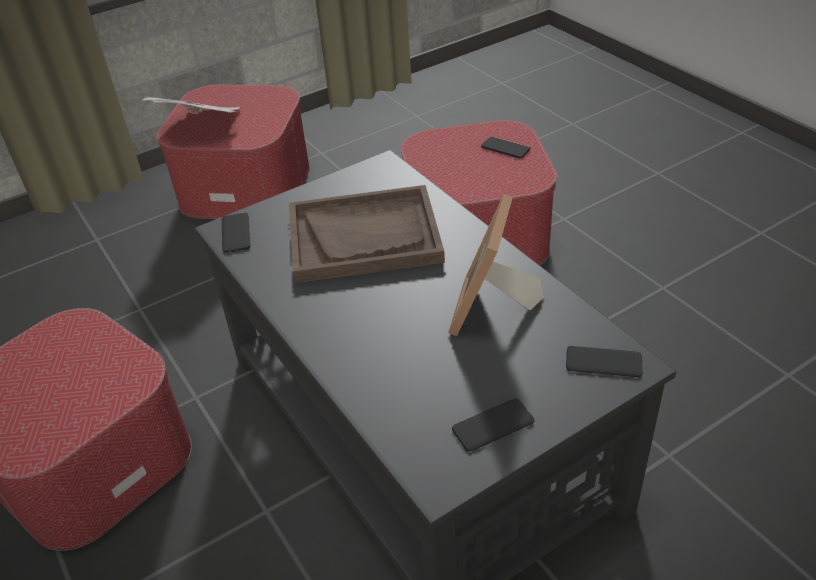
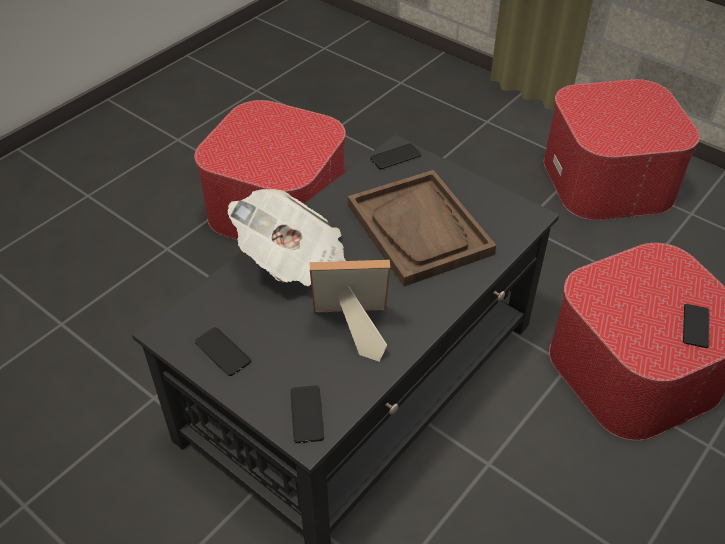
camera: 70 degrees right, 5 degrees up
newspaper [143,97,240,114] -> newspaper moved to [228,189,346,286]

